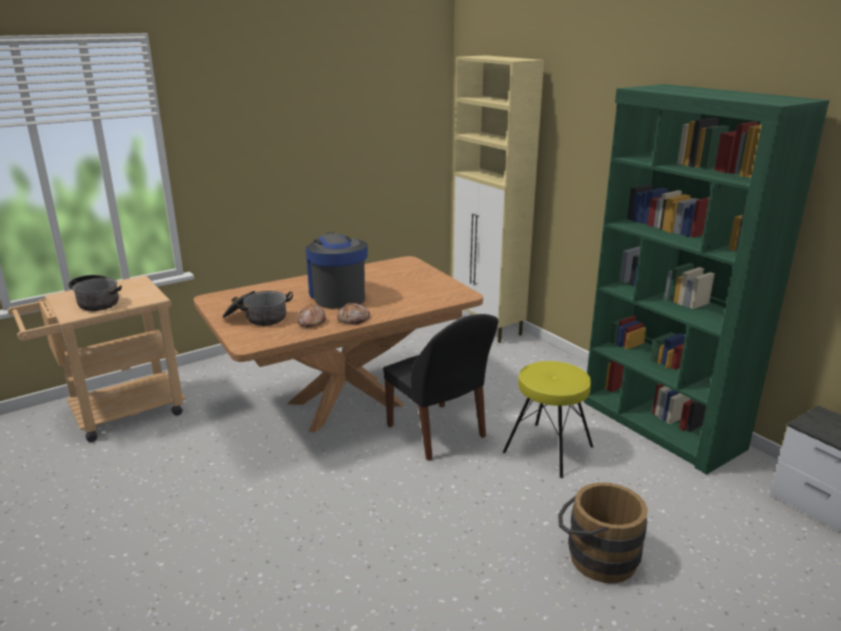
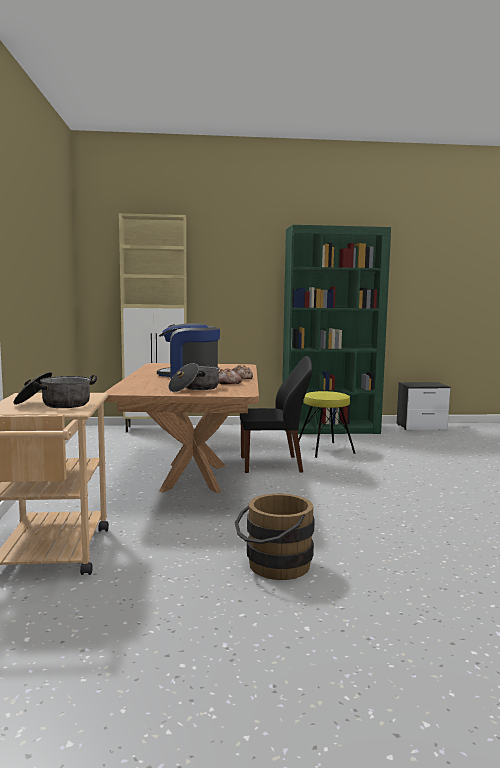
camera: 60 degrees left, 15 degrees down
brown bucket [558,482,648,583] -> brown bucket moved to [235,494,315,580]

